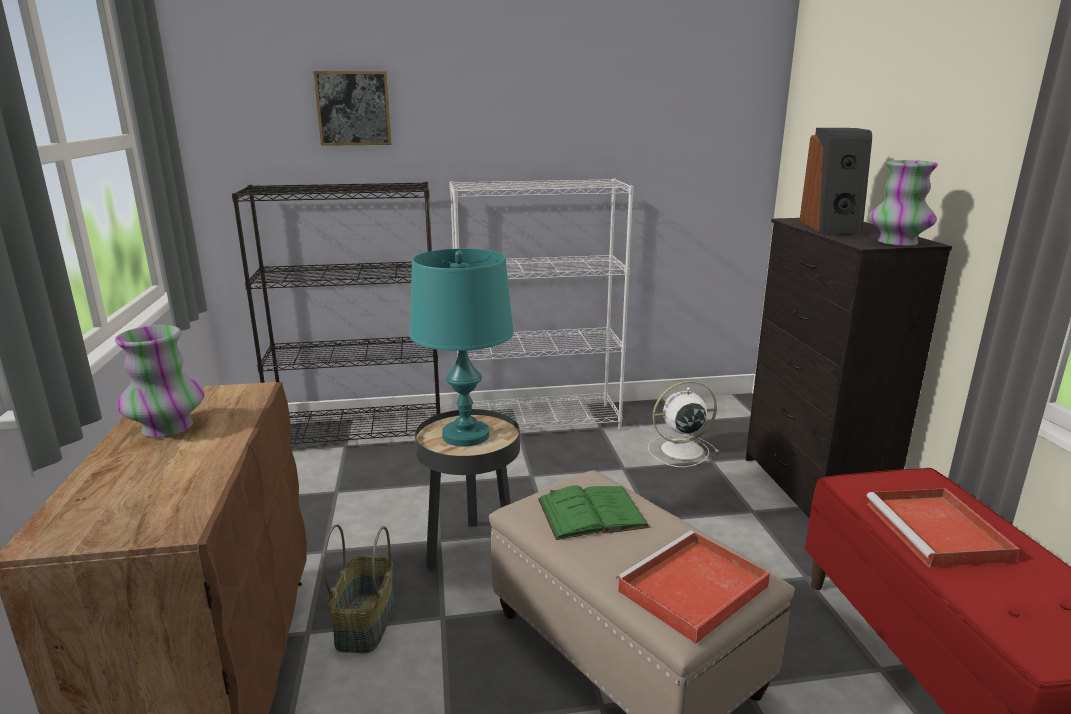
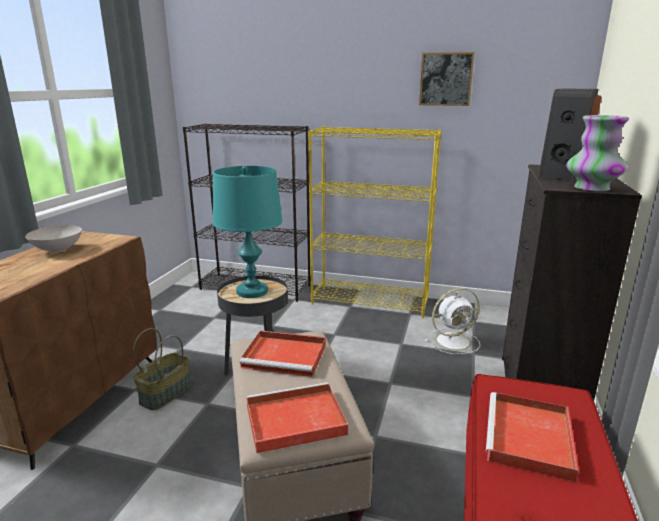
camera: 25 degrees right, 0 degrees up
vase [115,325,205,438] -> white bowl [25,225,82,253]
picture [313,71,392,146] -> picture moved to [419,52,474,106]
white bookcase [449,179,634,430] -> yellow bookcase [308,127,441,318]
green book [538,485,650,540] -> red tray [239,330,326,377]
white fan [648,381,719,467] -> white fan turned 150 degrees clockwise [425,288,480,354]

